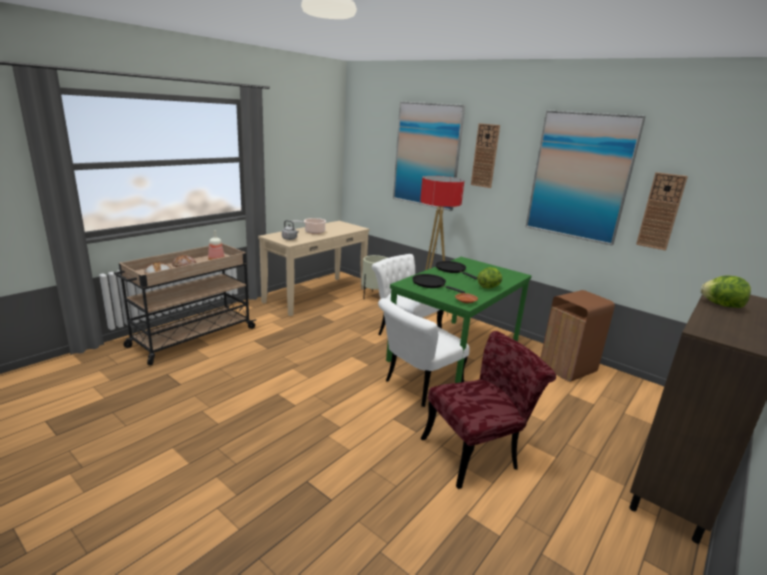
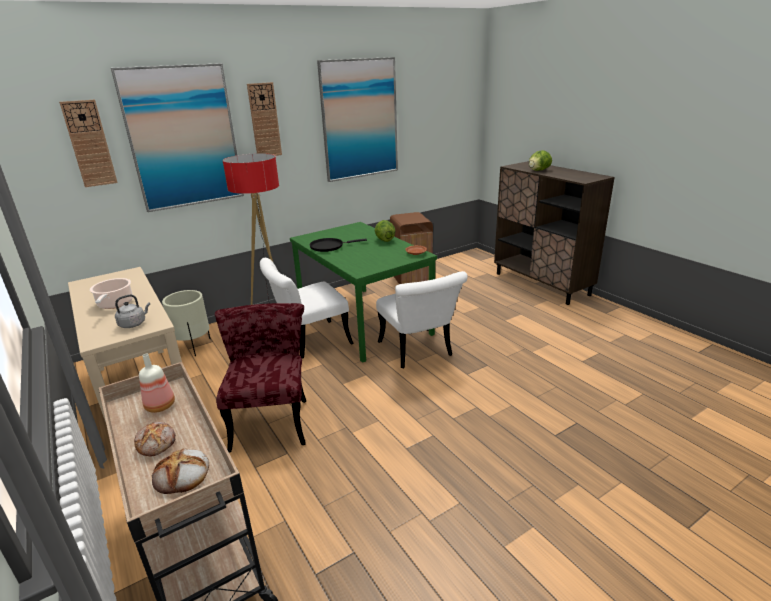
camera: 70 degrees left, 5 degrees up
black frying pan [412,274,465,293] -> none
red chair [421,331,556,489] -> red chair moved to [215,303,306,452]
wall clock [636,172,688,251] -> wall clock moved to [59,100,118,187]

